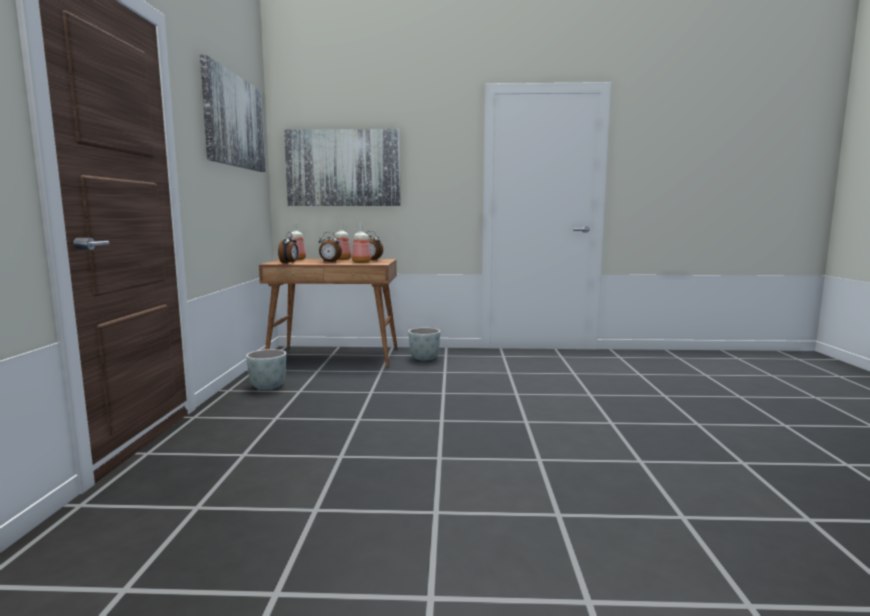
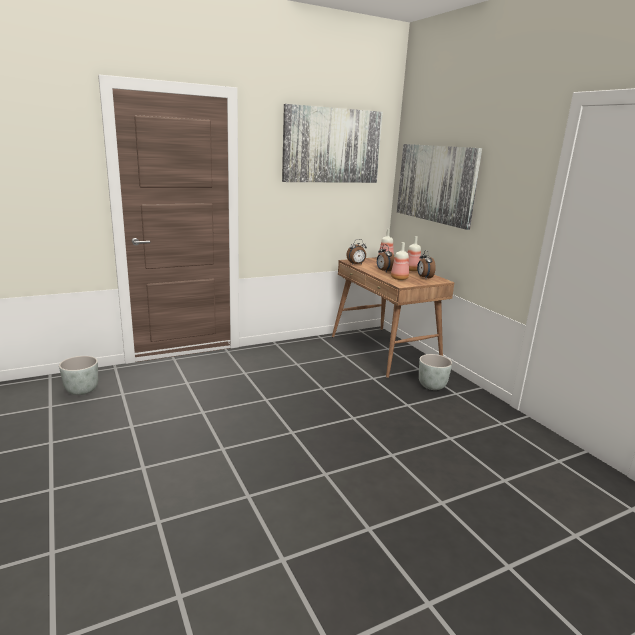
camera: 60 degrees right, 10 degrees up
grey planter [246,349,286,390] -> grey planter moved to [59,356,98,395]

